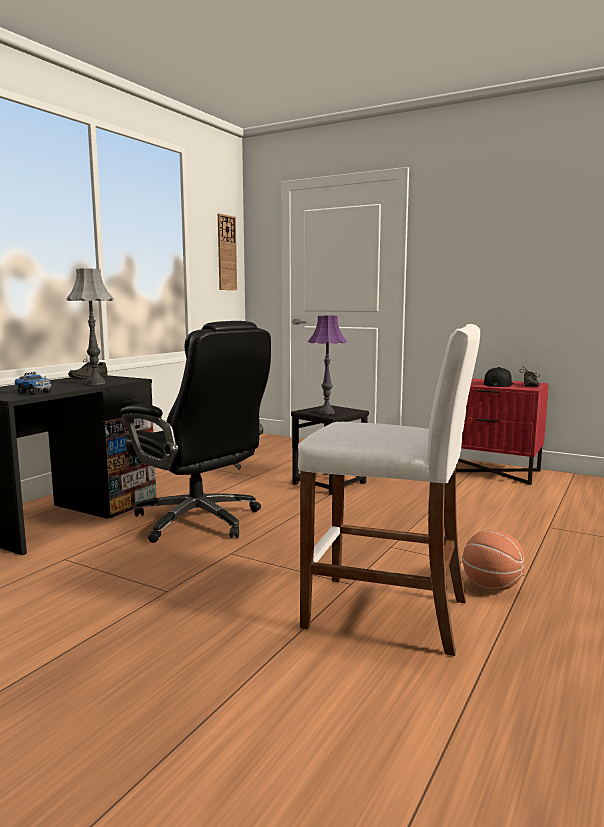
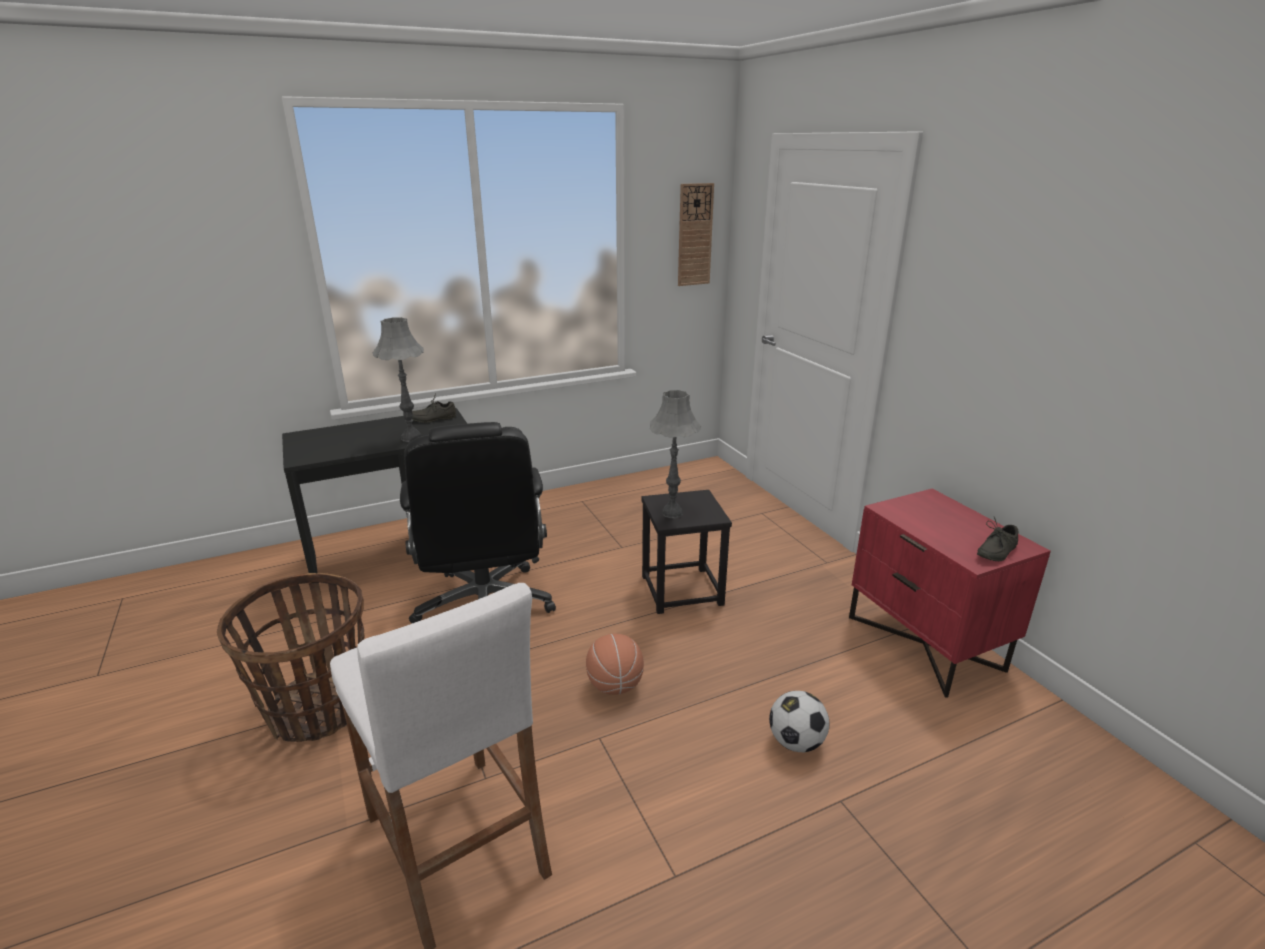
camera: 35 degrees right, 15 degrees up
toy truck [15,372,51,395] -> none
purple table lamp [308,316,347,415] -> grey table lamp [649,390,701,518]
basketball [463,530,525,591] -> basketball moved to [586,634,644,695]
black cap [484,367,514,387] -> none
none -> basket [217,573,365,742]
none -> football [769,691,829,752]

